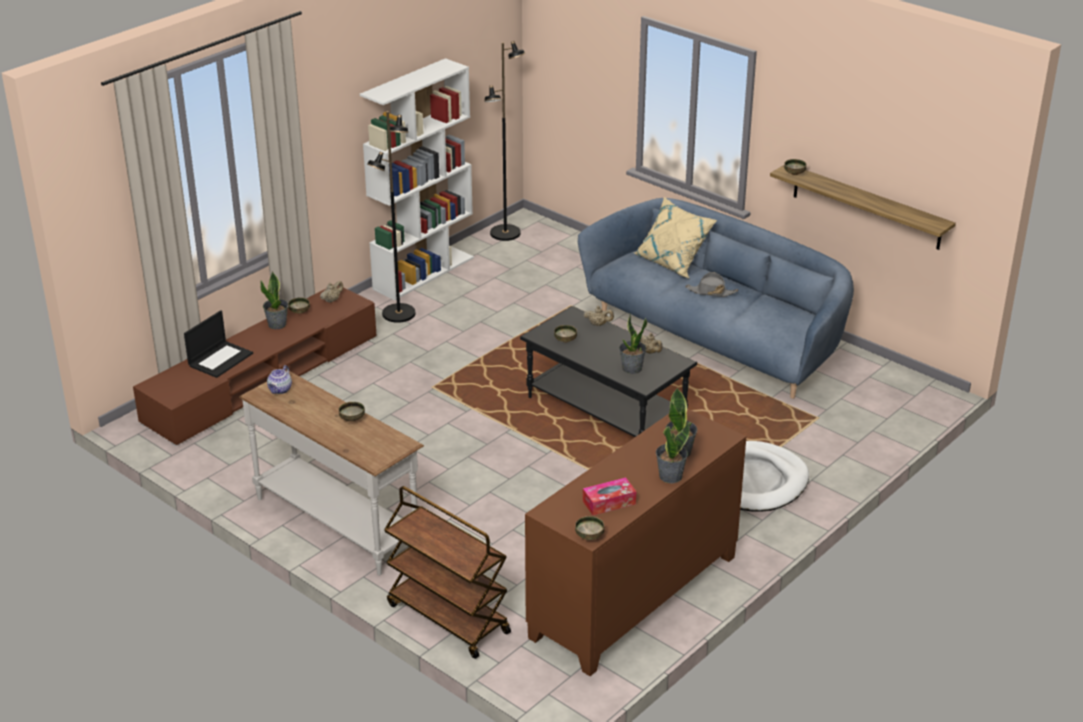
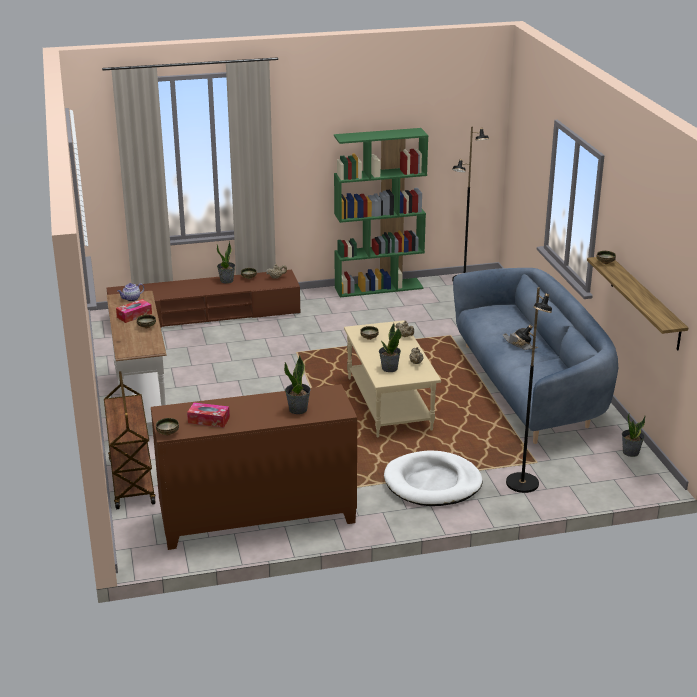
camera: 35 degrees right, 5 degrees down
laptop [184,310,253,378] -> none
white bookcase [360,58,474,300] -> green bookcase [334,128,428,298]
black floor lamp [367,111,415,323] -> black floor lamp moved to [506,287,552,493]
black coffee table [520,306,697,437] -> beige coffee table [344,320,441,438]
beige pillow [633,197,717,278] -> none
potted plant [656,422,690,483] -> potted plant moved to [622,413,646,457]
none -> tissue box [116,299,152,323]

